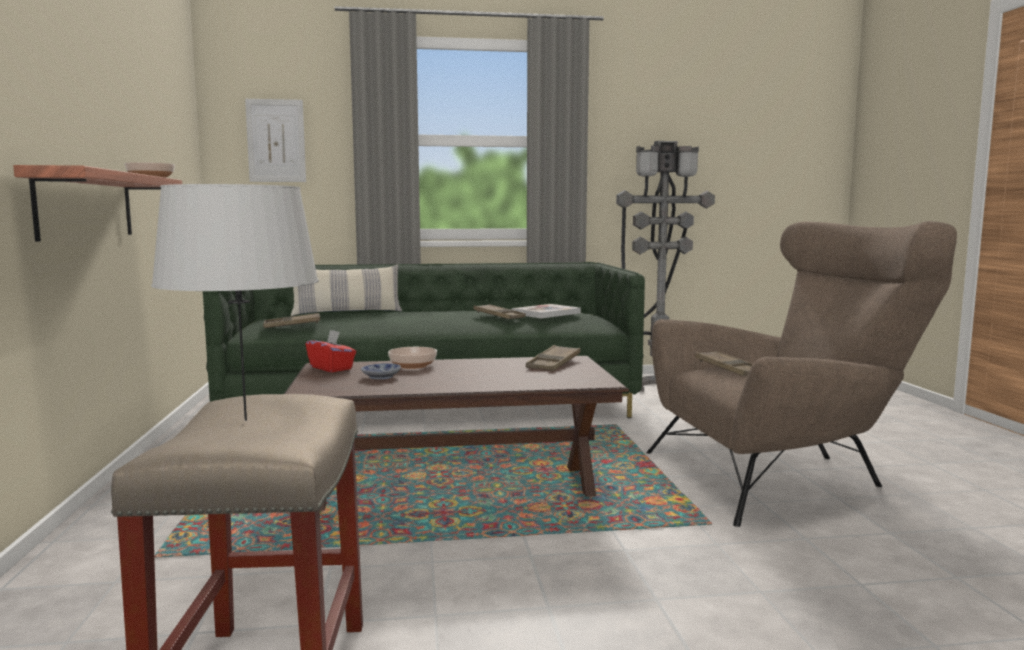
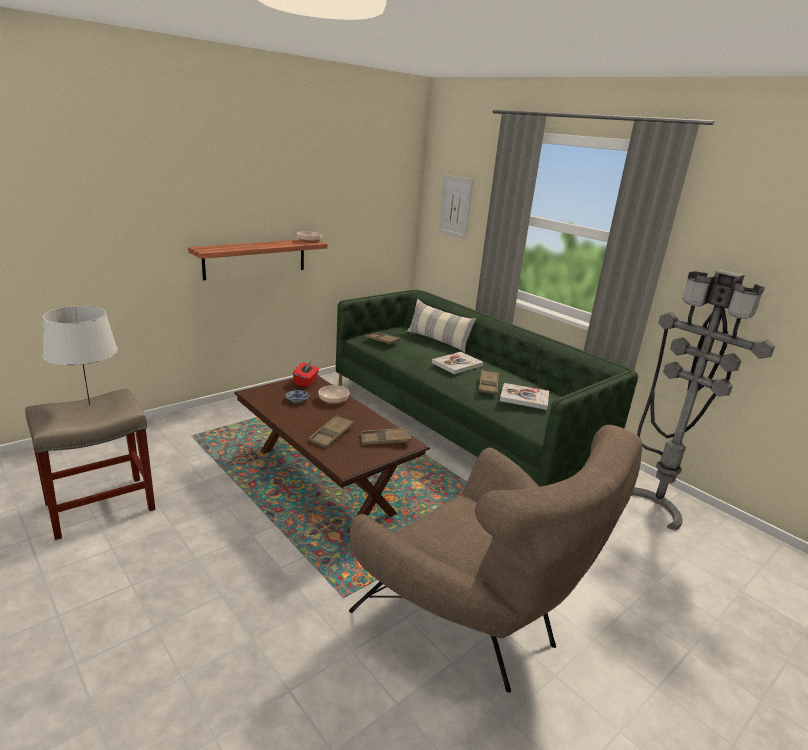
camera: 55 degrees right, 15 degrees up
brown tray [695,351,753,376] -> brown tray moved to [308,415,354,448]
none -> book [432,352,483,374]

